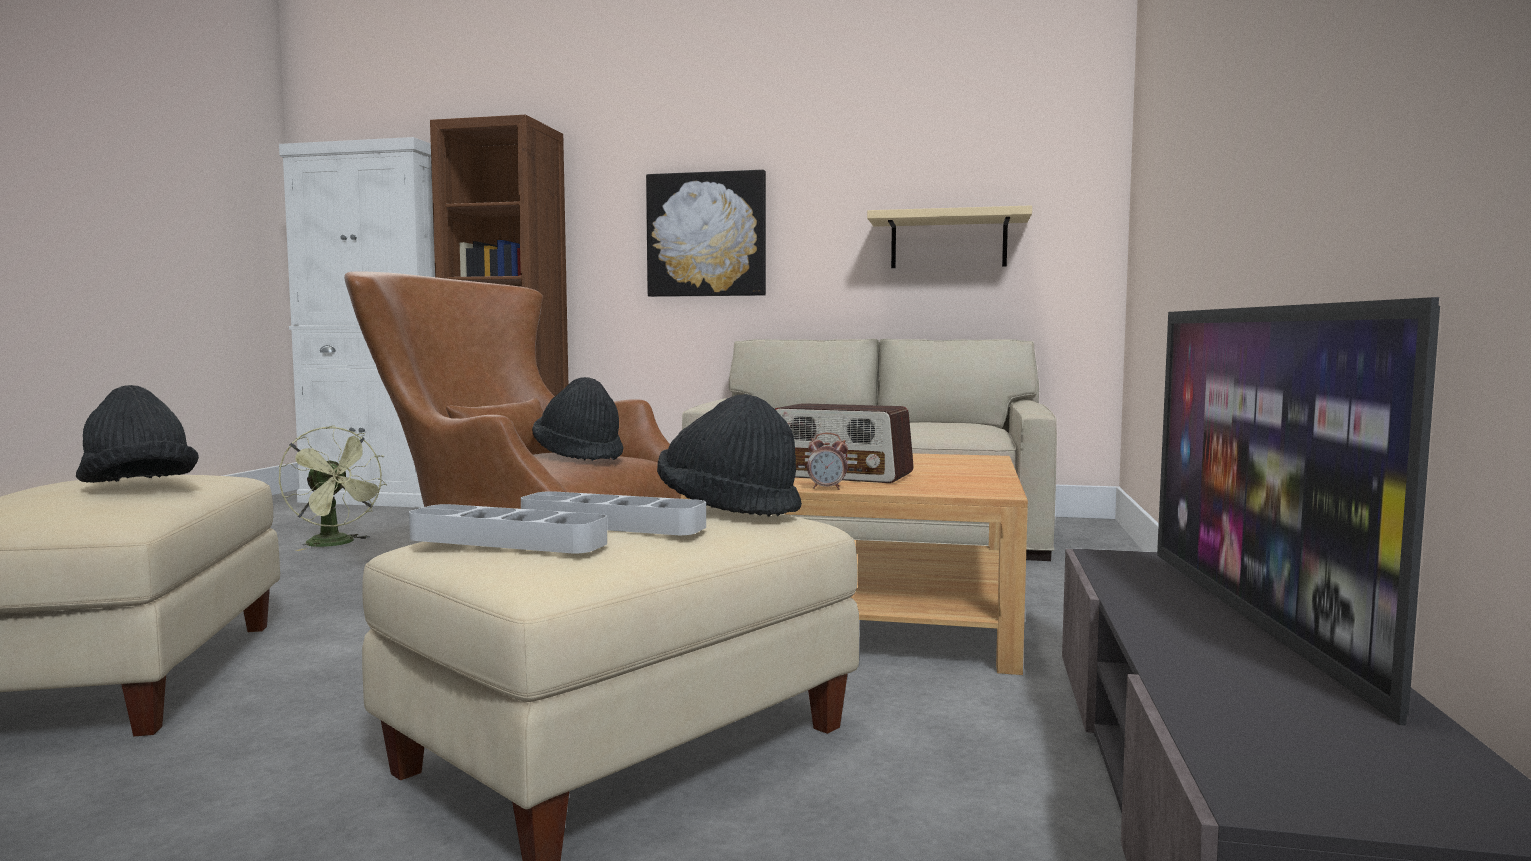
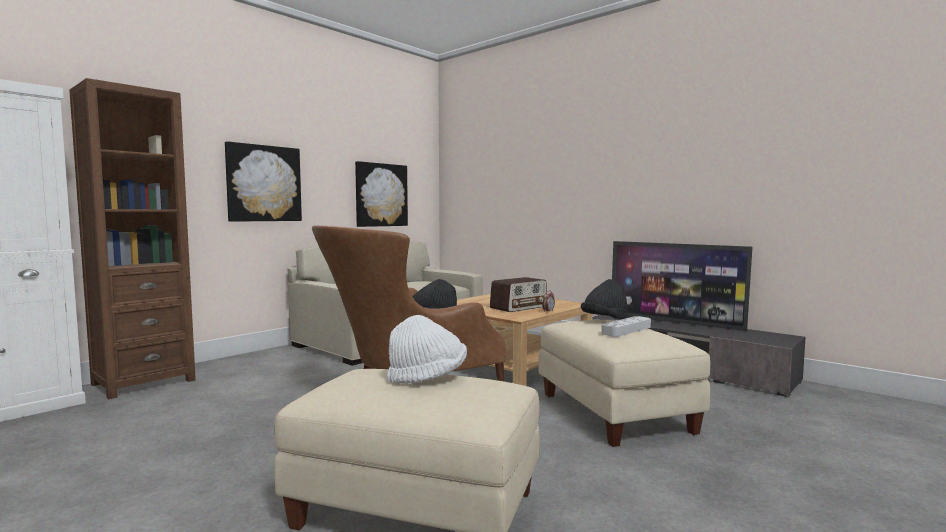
camera: 60 degrees left, 0 degrees up
black hat [76,385,199,483] -> white hat [386,315,467,384]
green fan [279,425,387,551] -> none
grey tray [409,504,607,554] -> none
beige shelf [867,205,1032,268] -> picture [355,161,408,227]

